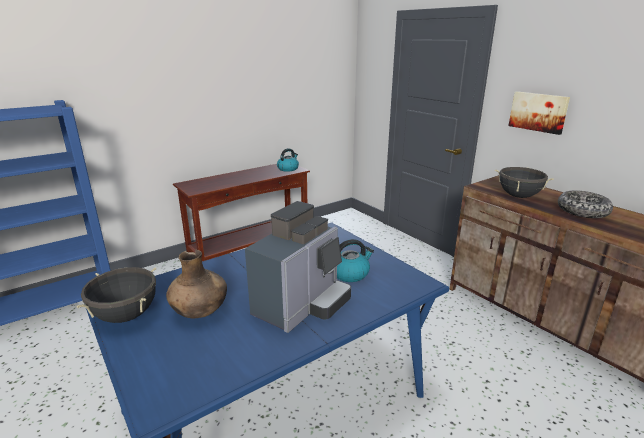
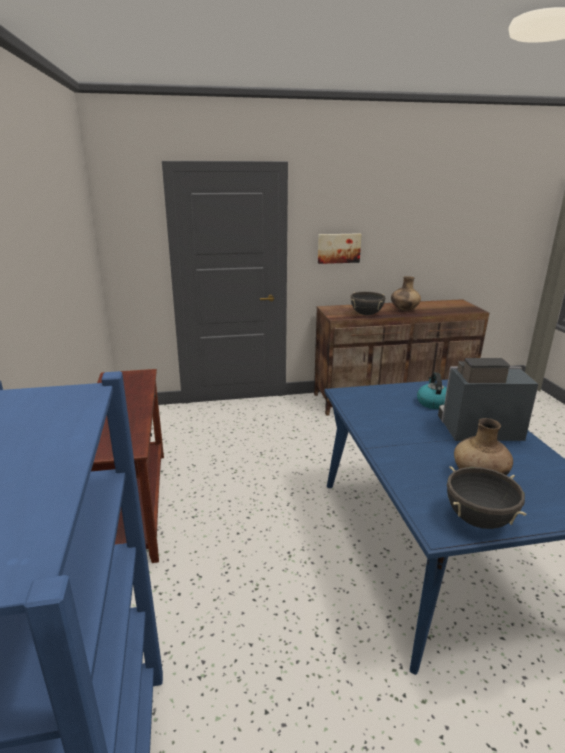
camera: 65 degrees left, 0 degrees up
coffee machine [245,201,351,333] -> coffee machine turned 60 degrees counterclockwise [438,358,538,441]
kettle [277,148,299,172] -> none
bowl [558,190,613,218] -> brown vase [391,276,421,311]

